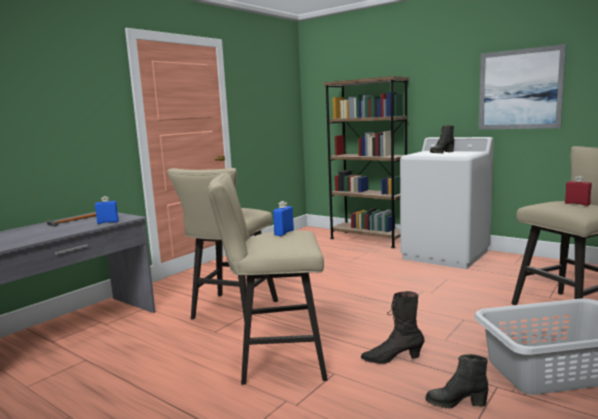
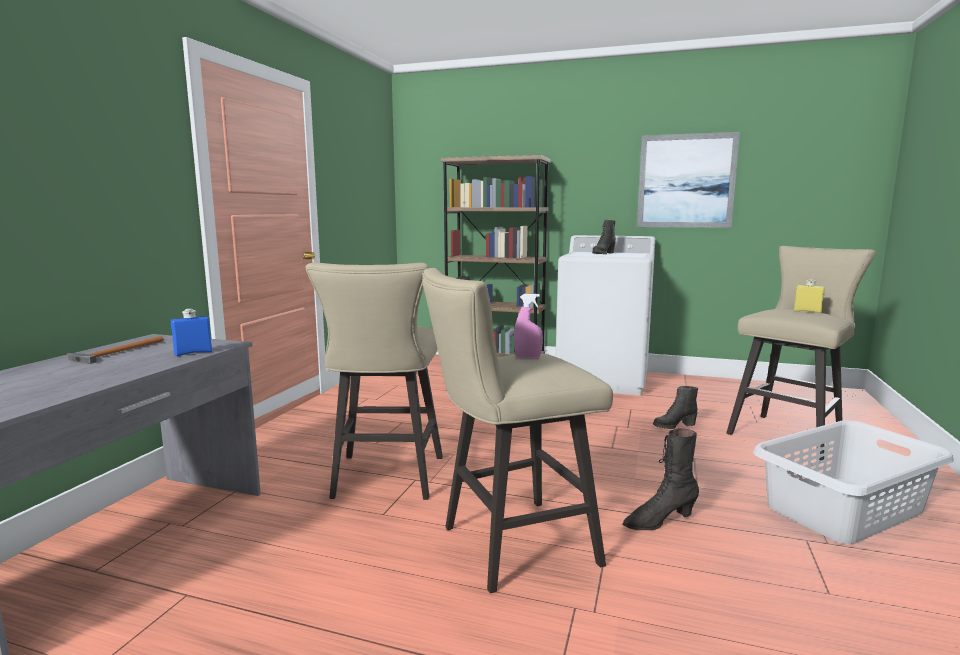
camera: 20 degrees left, 0 degrees up
blue bottle [273,201,294,236] -> pink spray bottle [514,294,543,358]
black boot [426,354,488,409] -> black boot moved to [653,386,698,429]
red bottle [565,176,592,206] -> yellow bottle [794,279,825,313]

